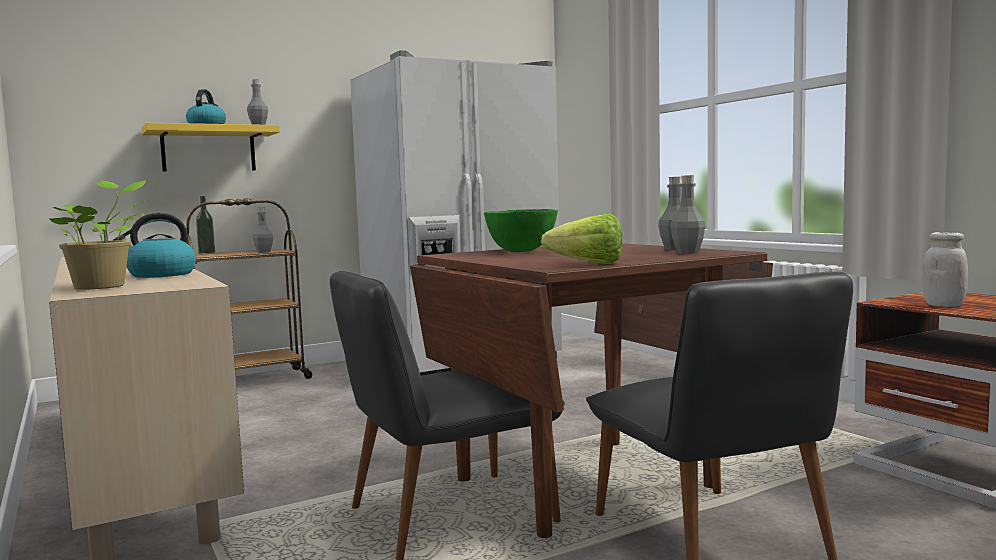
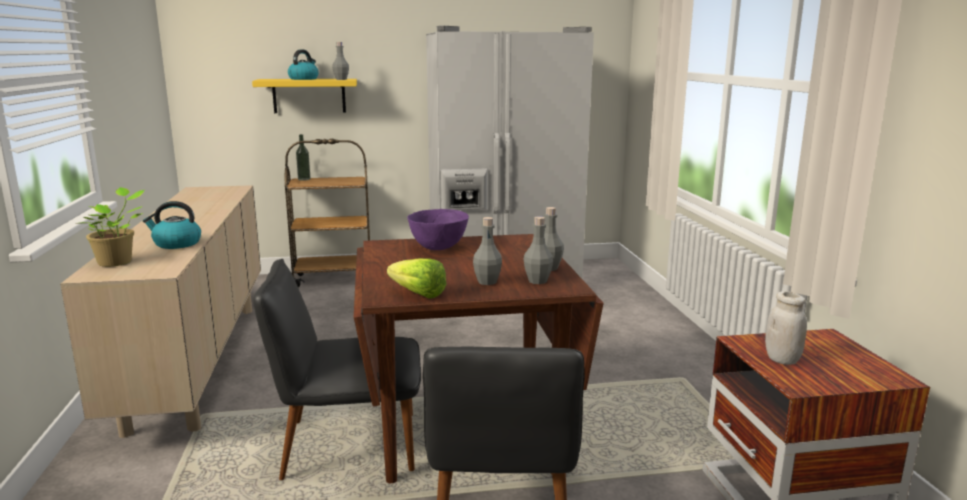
camera: 20 degrees right, 10 degrees up
grey bottle [253,208,273,253] -> grey bottle moved to [473,217,502,285]
green bowl [484,209,558,252] -> purple bowl [408,209,469,250]

